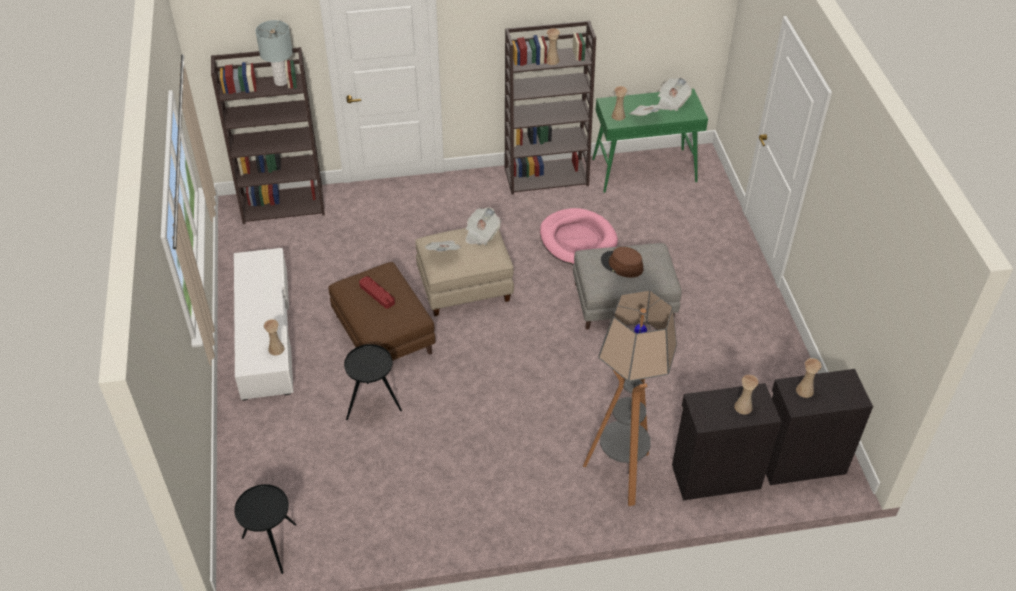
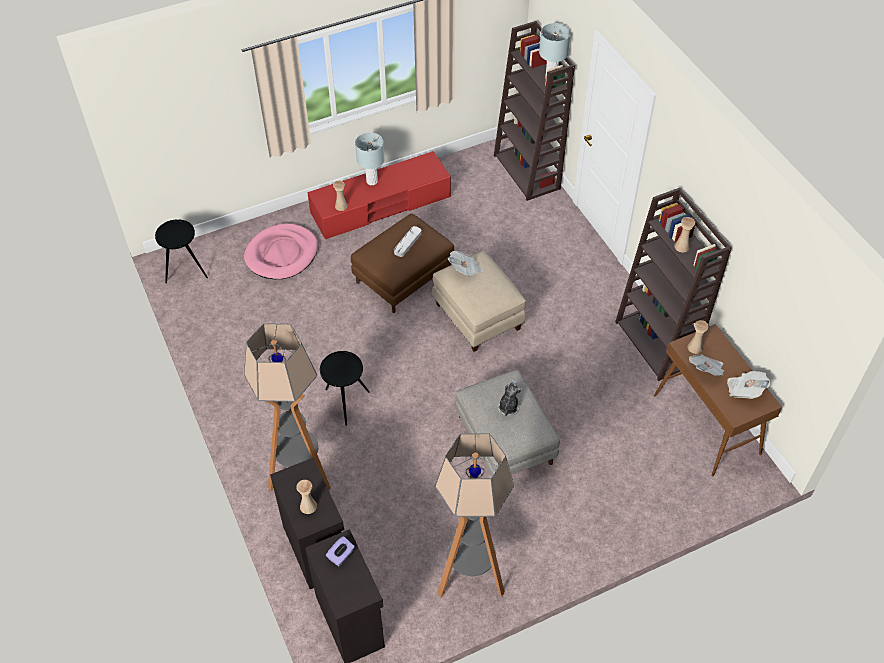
camera: 75 degrees right, 5 degrees up
white tv stand [234,248,294,401] -> red tv stand [307,151,451,239]
black side table [344,344,402,420] -> black side table moved to [320,351,370,426]
red tray [359,276,395,309] -> grey tray [394,226,422,257]
newspaper [465,207,501,245] -> none
pink dog bed [540,208,618,264] -> pink dog bed moved to [244,224,318,279]
green console table [592,89,708,193] -> brown console table [654,324,782,476]
brown hat [601,247,643,278] -> plush toy [498,380,522,416]
beige vase [796,358,822,398] -> purple tissue box [326,536,355,566]
none -> grey table lamp [355,132,384,185]
none -> floor lamp [435,433,514,597]

